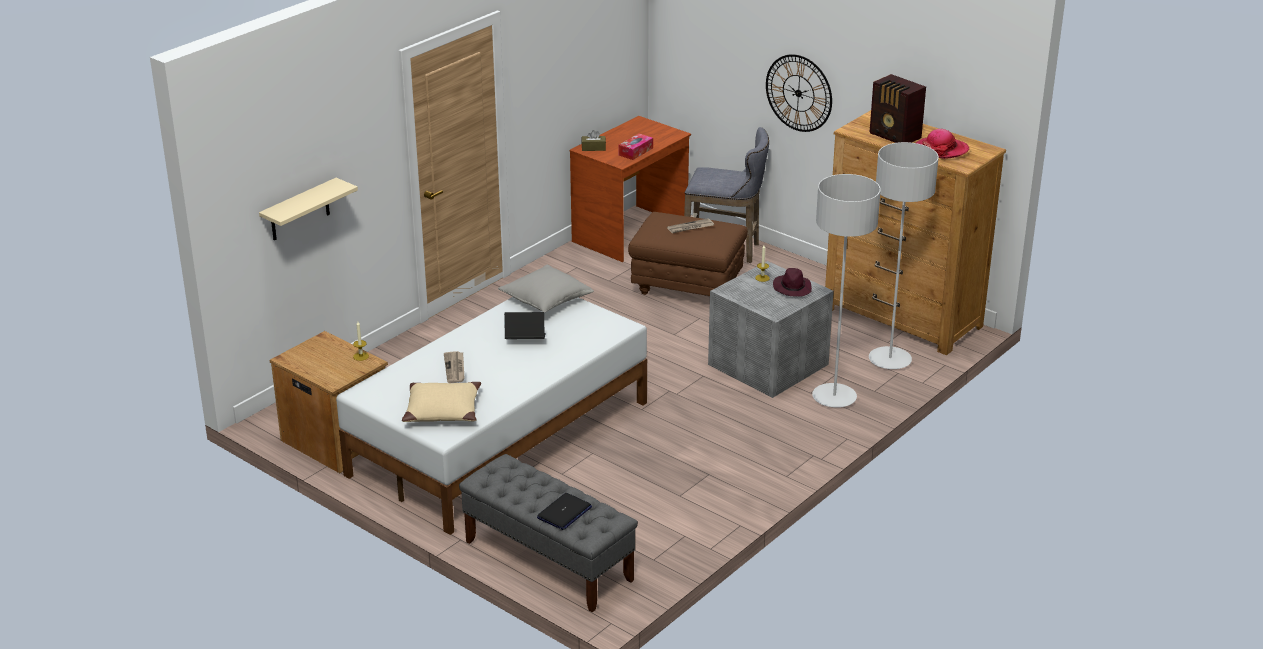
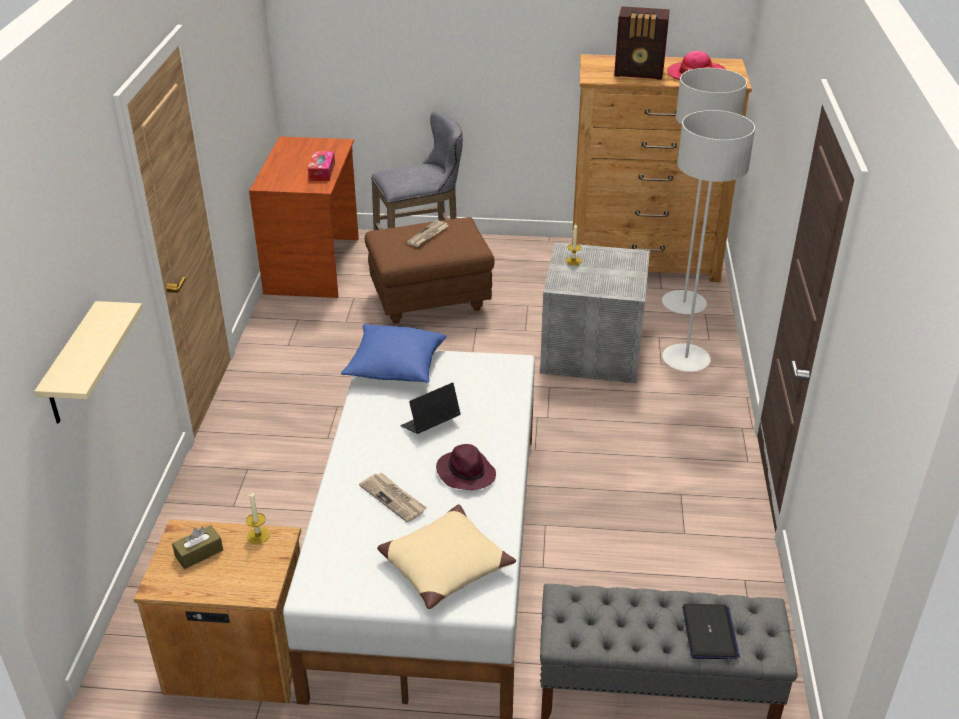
camera: 35 degrees left, 5 degrees up
grey pillow [498,265,594,312] -> blue pillow [341,324,447,383]
brown tissue box [581,130,606,151] -> brown tissue box moved to [172,525,223,569]
wall clock [766,54,832,132] -> none
purple hat [773,268,812,297] -> purple hat moved to [436,444,496,490]

